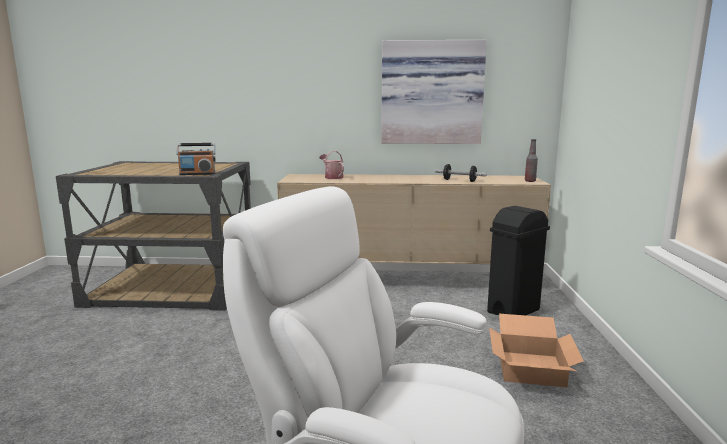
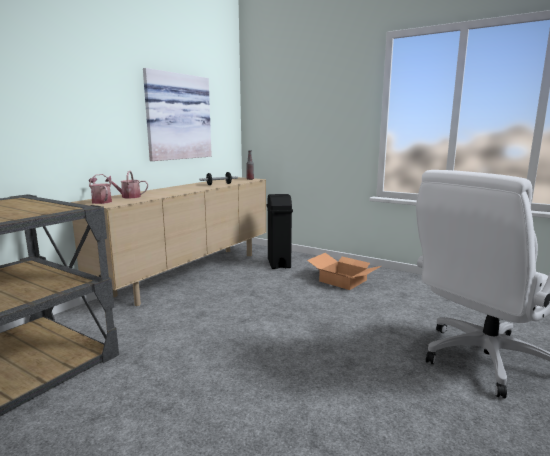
camera: 60 degrees left, 0 degrees up
radio [176,143,216,175] -> none
none -> watering can [88,174,112,204]

